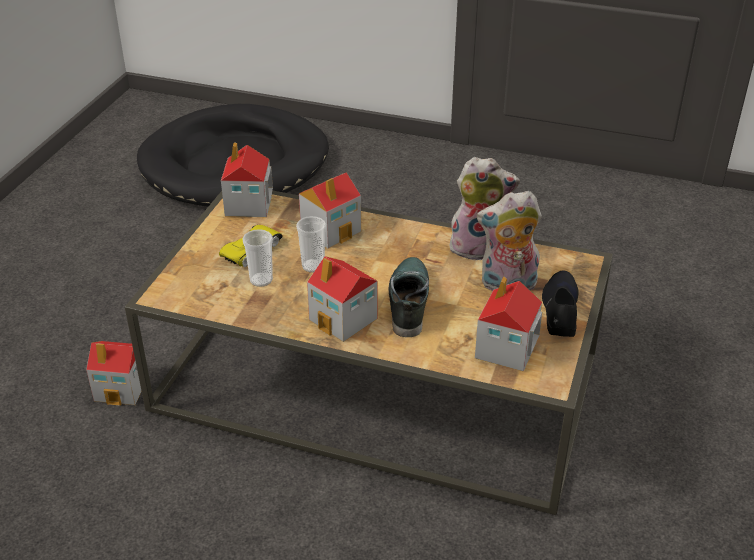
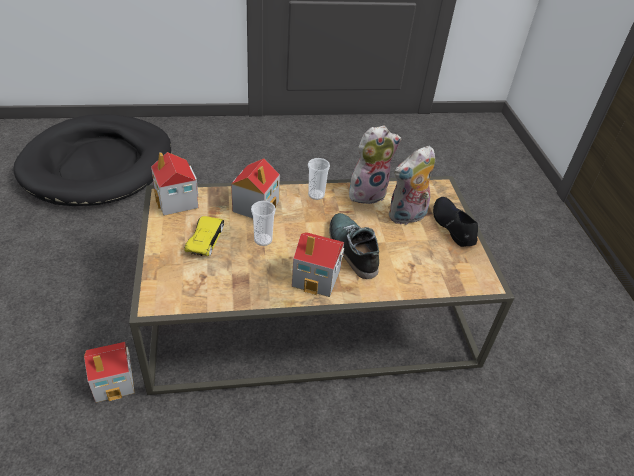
camera: 30 degrees left, 5 degrees up
cup [242,229,273,287] -> cup moved to [308,158,330,200]
toy house [475,277,542,372] -> none

